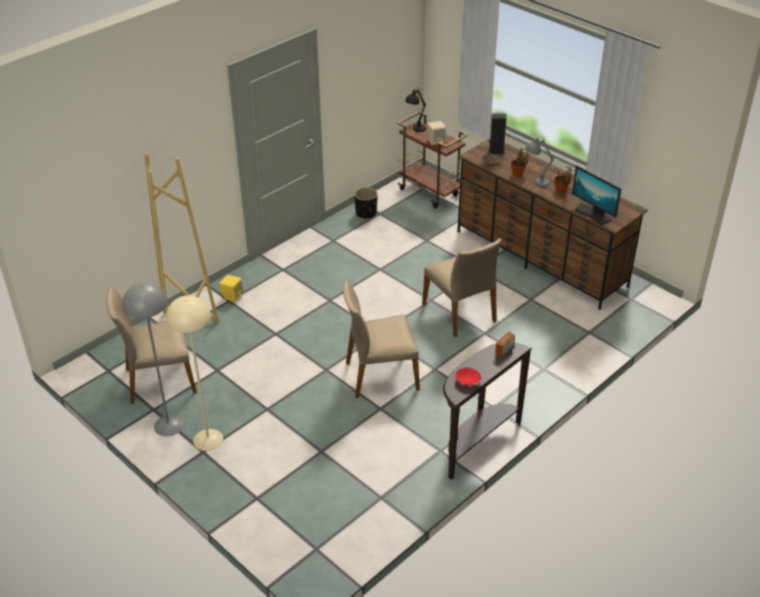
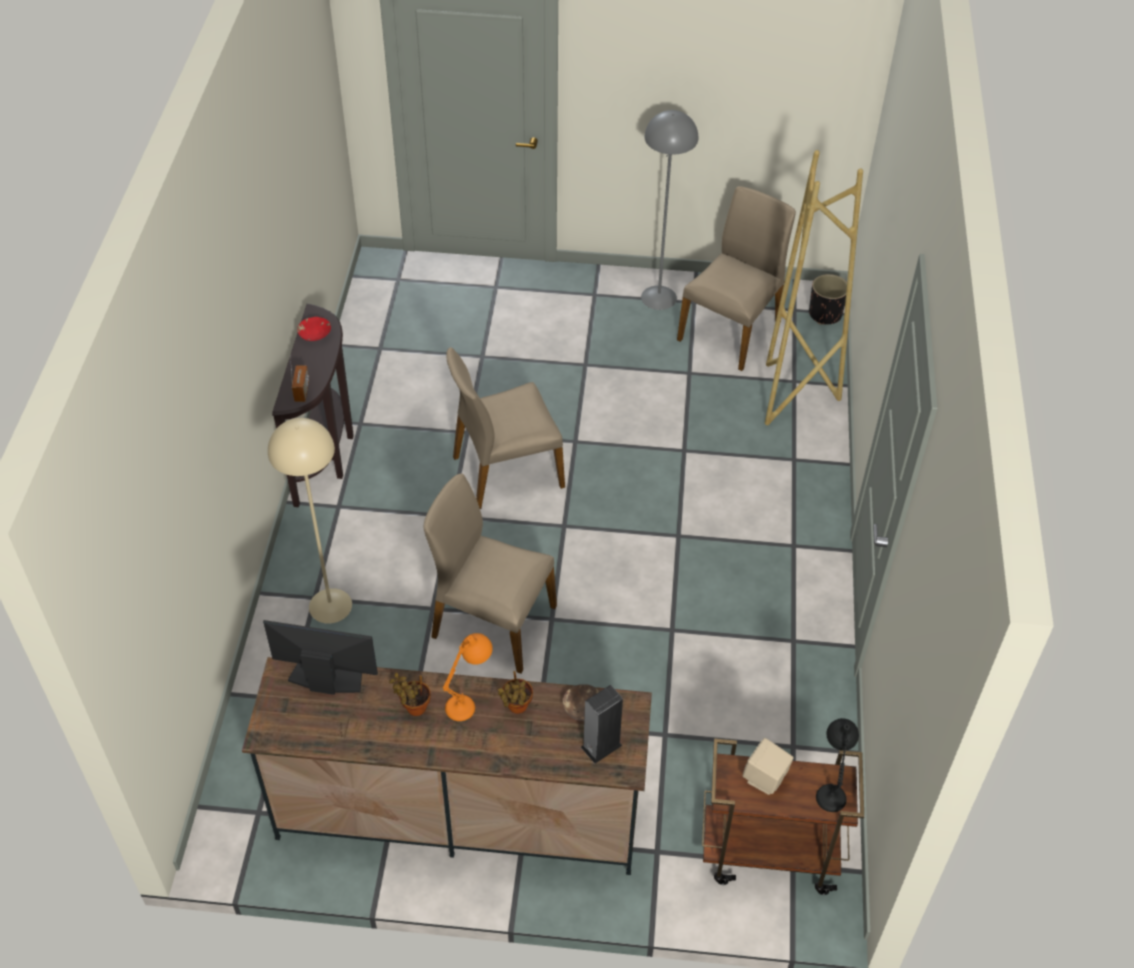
camera: 140 degrees right, 10 degrees up
beige floor lamp [166,295,223,451] -> beige floor lamp moved to [268,418,352,624]
yellow speaker [219,275,244,302] -> none
beige chair [343,280,420,398] -> beige chair turned 150 degrees counterclockwise [446,347,565,509]
black planter [354,187,378,219] -> black planter moved to [809,274,847,325]
grey table lamp [526,137,554,187] -> orange table lamp [443,633,493,721]

